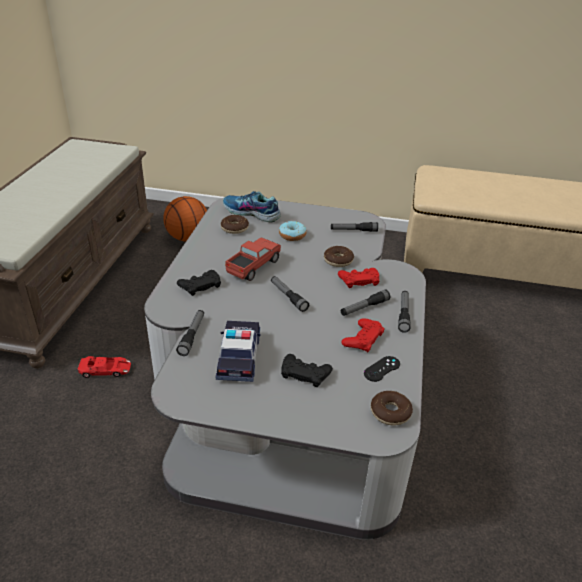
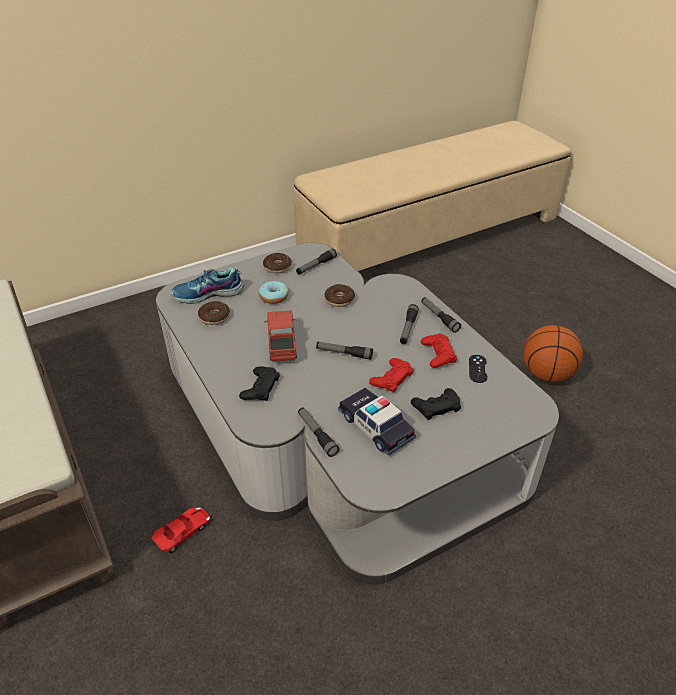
camera: 40 degrees left, 5 degrees up
basketball [163,196,207,241] -> basketball moved to [523,325,583,382]
red game controller [338,268,379,288] -> red game controller moved to [369,358,414,393]
donut [371,391,413,426] -> donut moved to [263,253,292,273]

